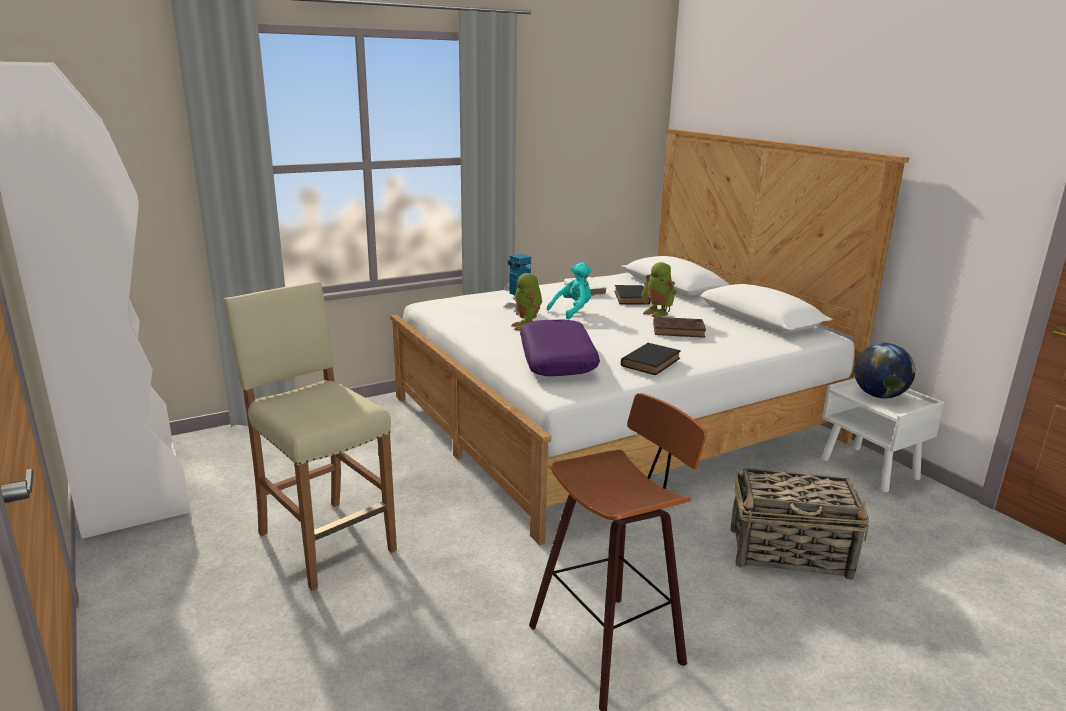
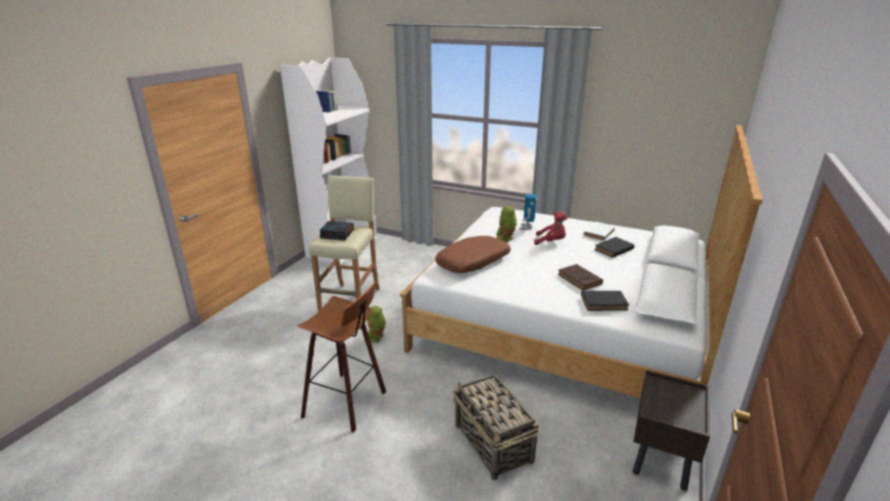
camera: 55 degrees right, 5 degrees up
purple pillow [520,320,600,376] -> brown pillow [435,236,511,273]
turquoise plush toy [547,262,592,319] -> red plush toy [534,211,567,245]
black book [621,343,681,375] -> black book moved to [581,291,629,311]
toy robot [641,262,677,317] -> toy robot moved to [367,306,386,343]
white nightstand [821,378,945,493] -> brown nightstand [633,370,710,491]
globe [854,343,915,398] -> none
none -> alarm clock [320,221,354,240]

